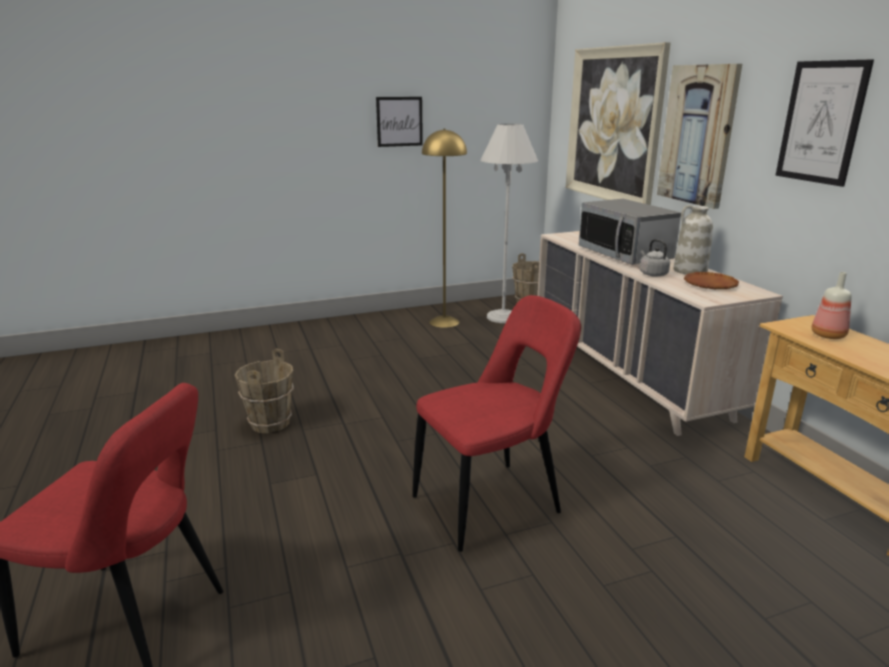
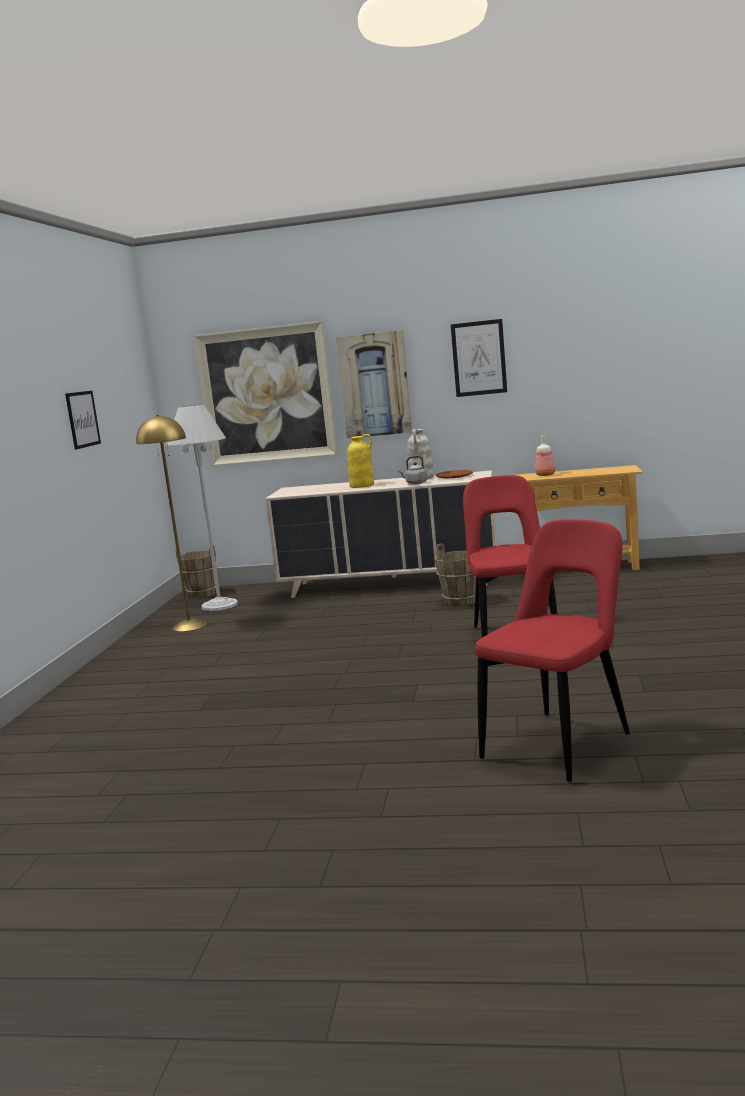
camera: 60 degrees left, 10 degrees down
brown bucket [235,348,294,433] -> brown bucket moved to [434,543,476,606]
microwave [579,199,681,265] -> yellow vase [347,434,374,488]

